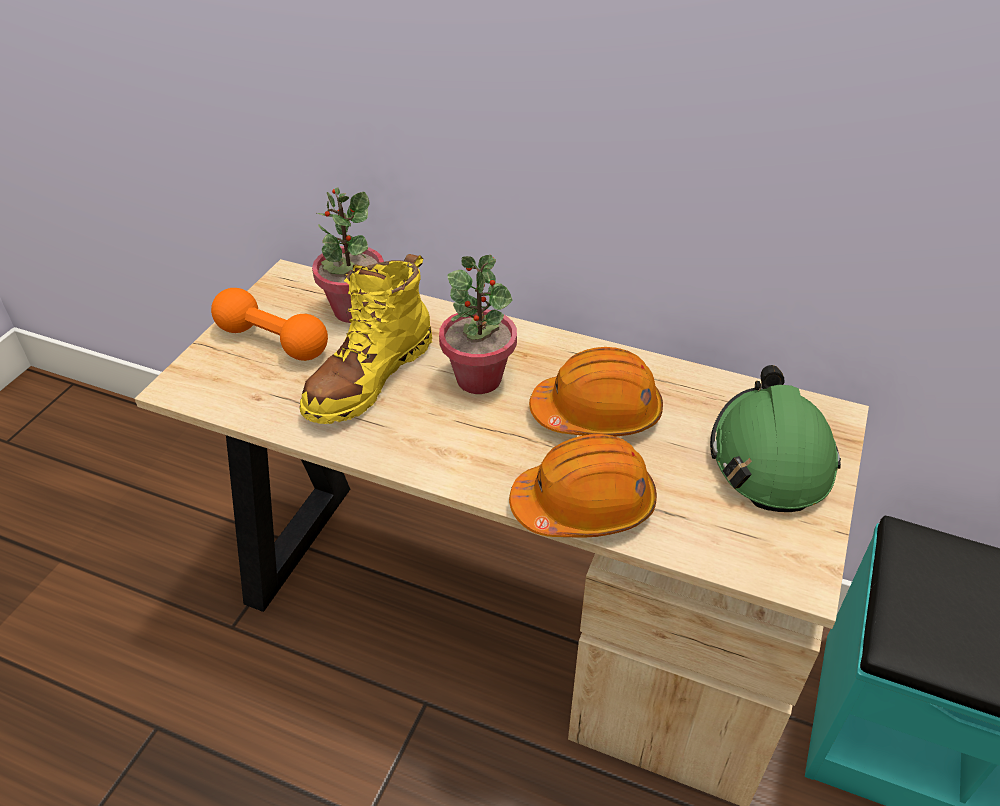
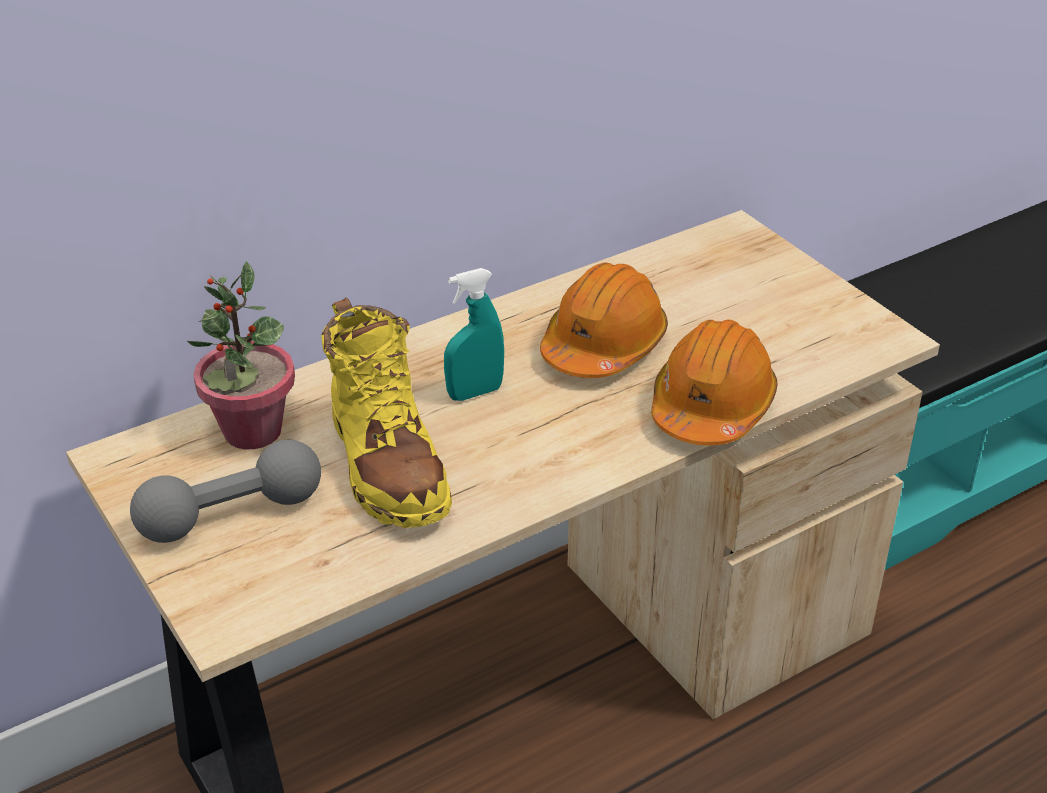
camera: 55 degrees left, 5 degrees down
orange dumbbell [211,288,328,361] -> grey dumbbell [130,440,321,543]
potted plant [439,255,517,394] -> turquoise spray bottle [444,268,504,401]
green hard hat [710,365,841,512] -> none

